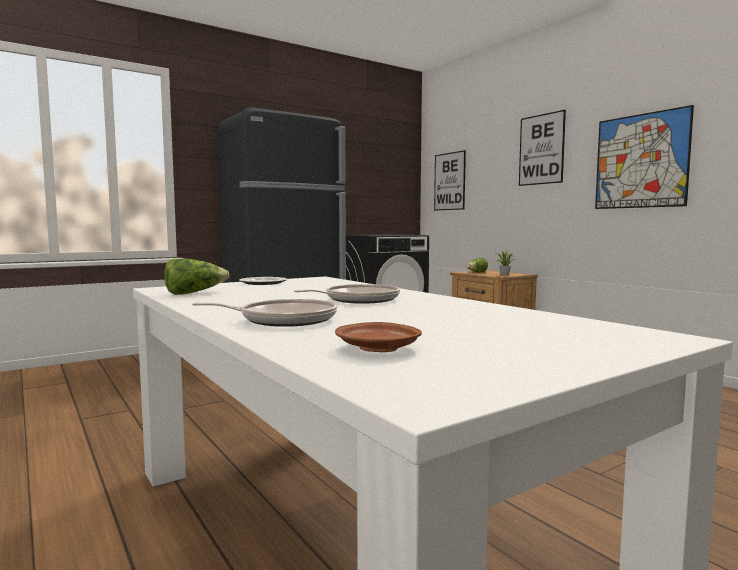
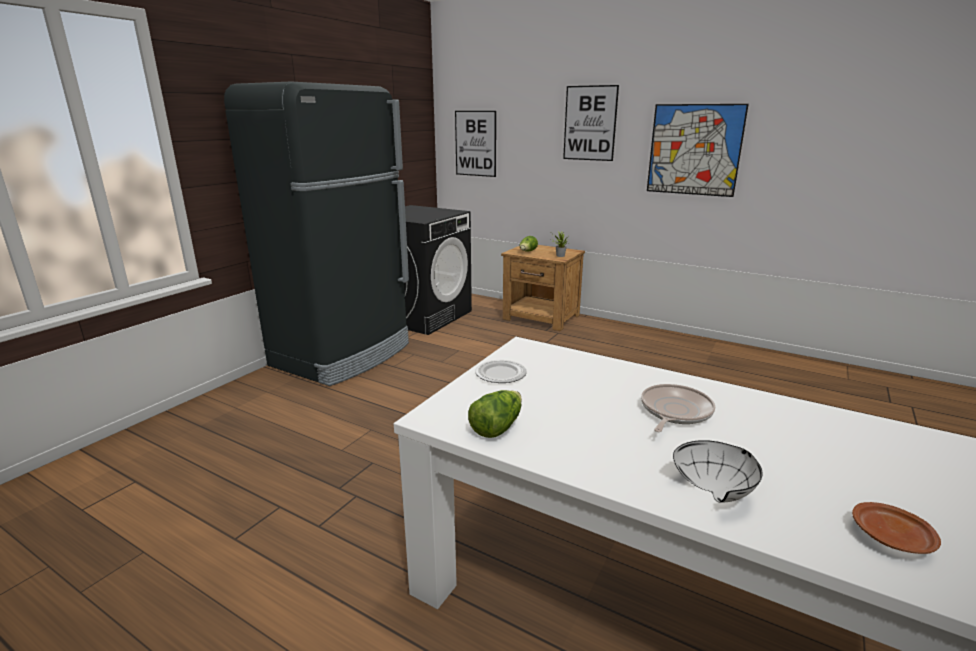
camera: 25 degrees left, 15 degrees up
frying pan [192,299,337,327] -> white bowl [673,440,763,503]

